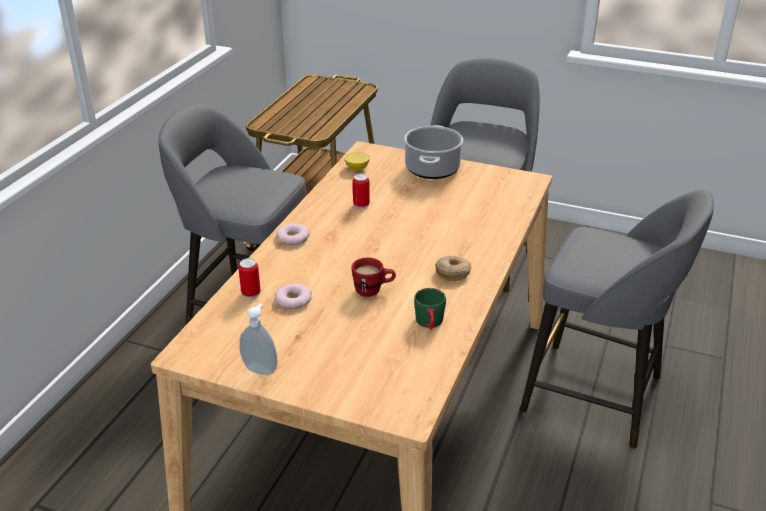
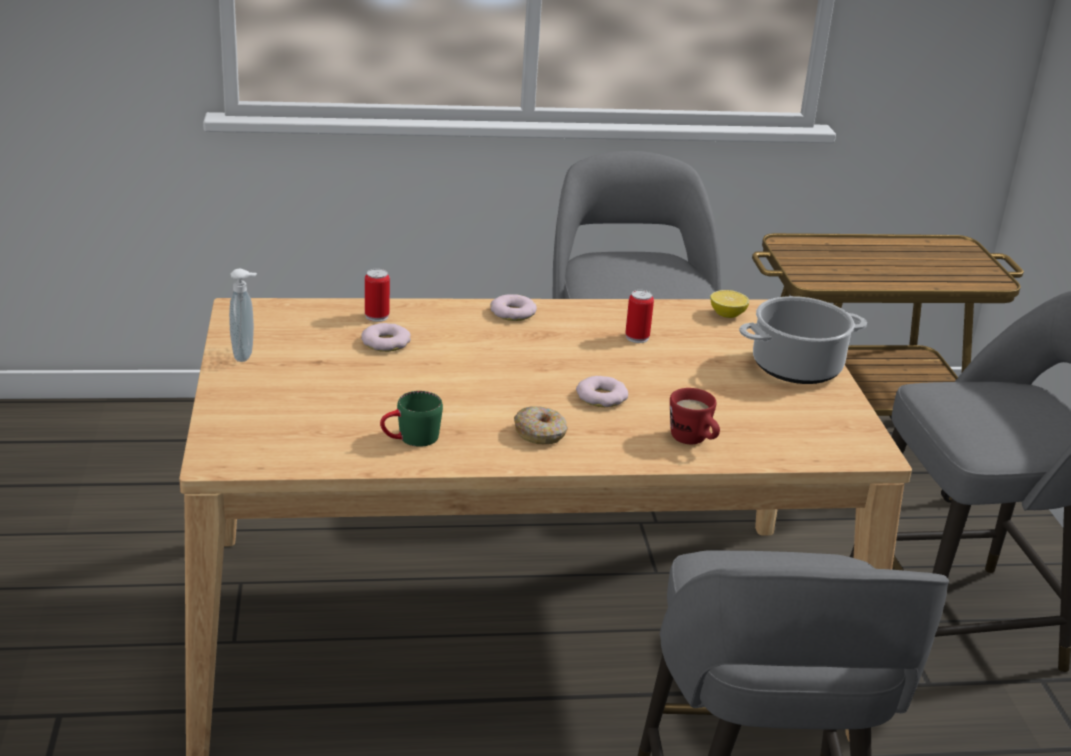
camera: 60 degrees right, 5 degrees down
red mug [351,258,396,297] -> red mug moved to [670,388,720,444]
none -> donut [576,376,628,407]

